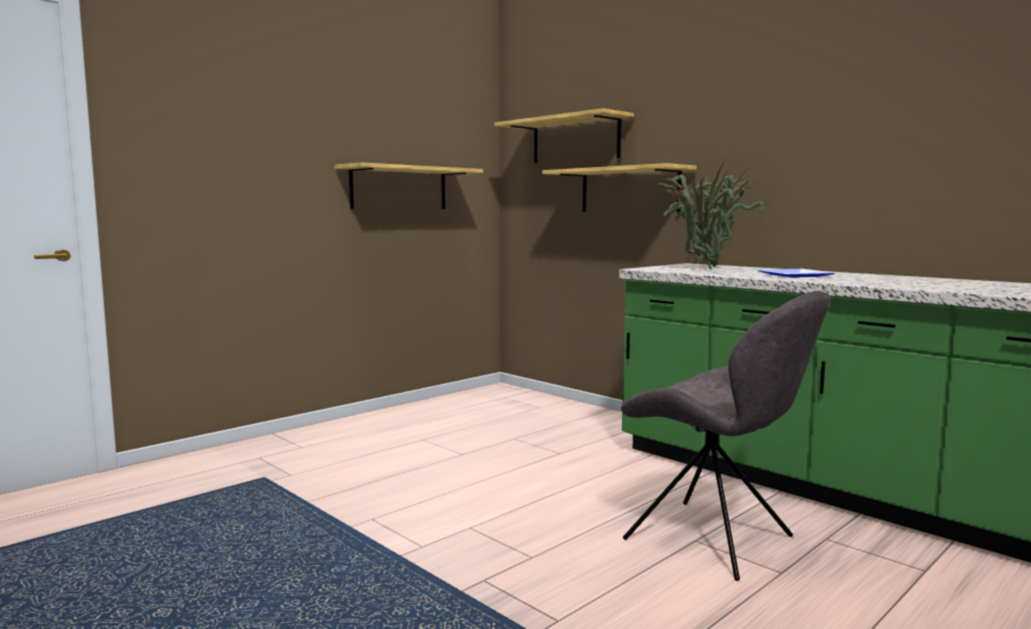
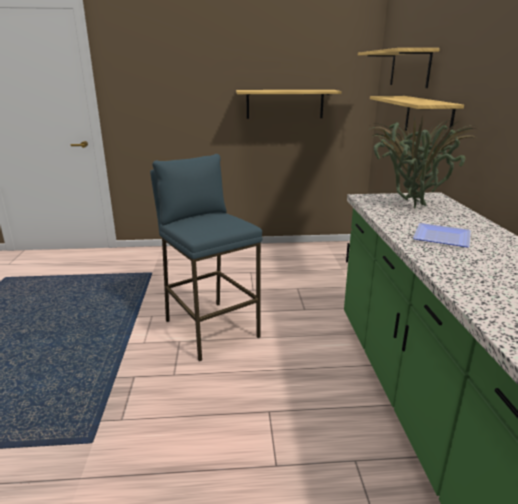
camera: 40 degrees right, 15 degrees up
grey chair [621,291,830,581] -> none
none -> blue stool [150,154,262,361]

